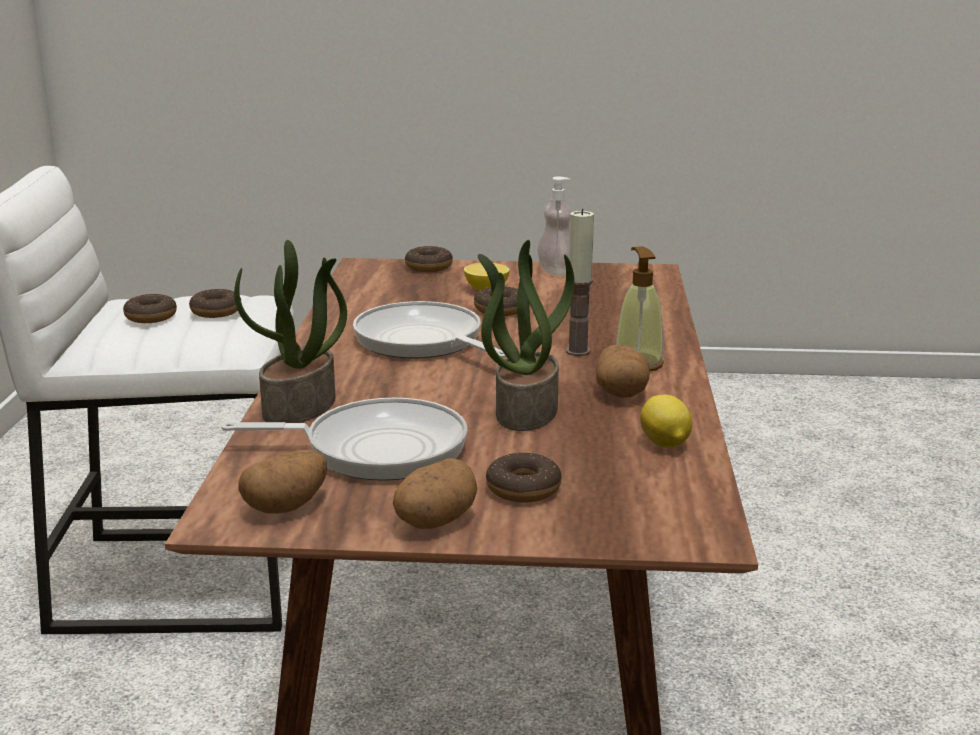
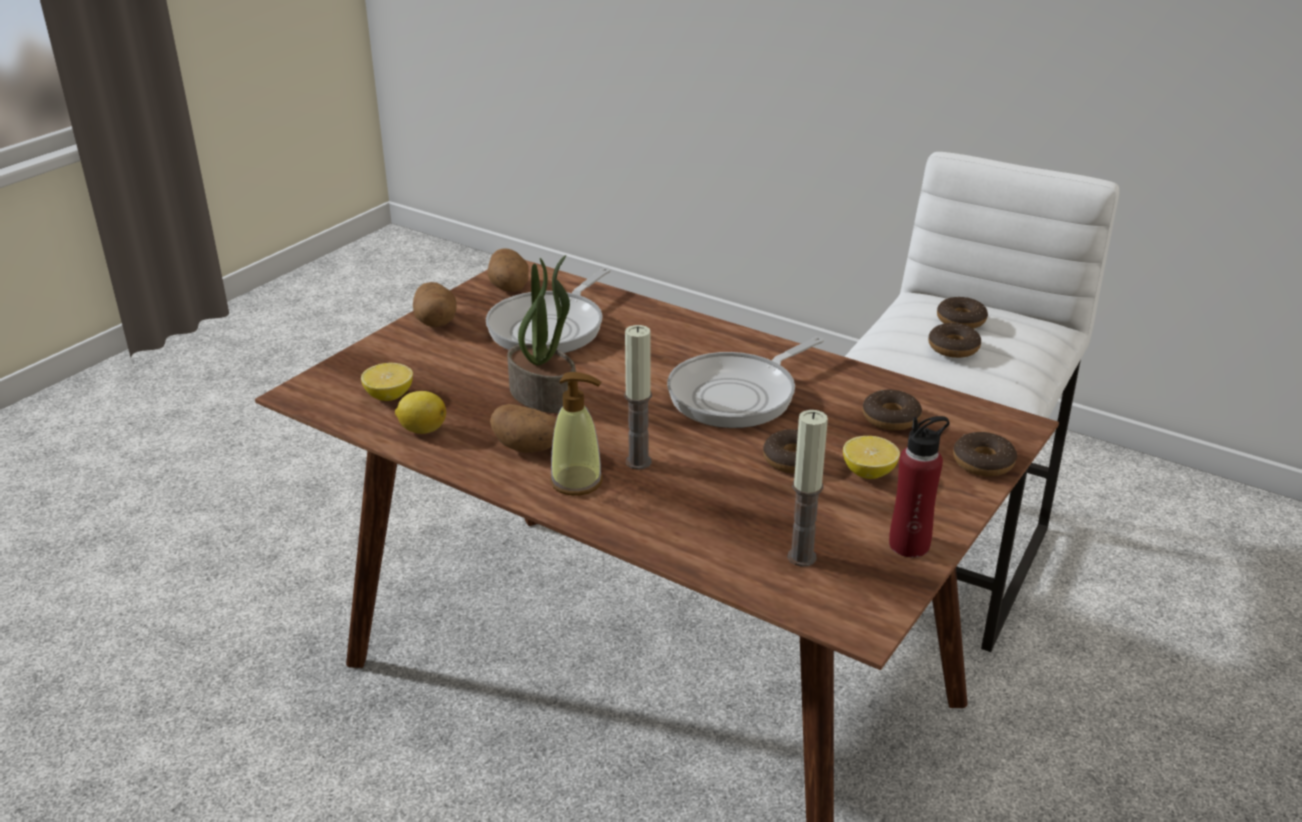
camera: 120 degrees right, 10 degrees up
potted plant [234,240,347,423] -> none
frying pan [353,301,506,359] -> frying pan turned 150 degrees clockwise [667,336,824,428]
donut [486,452,562,503] -> donut moved to [863,389,922,431]
soap dispenser [537,176,572,275] -> red bottle [889,416,950,558]
none -> lemon [361,363,413,401]
none -> candle [787,410,828,567]

